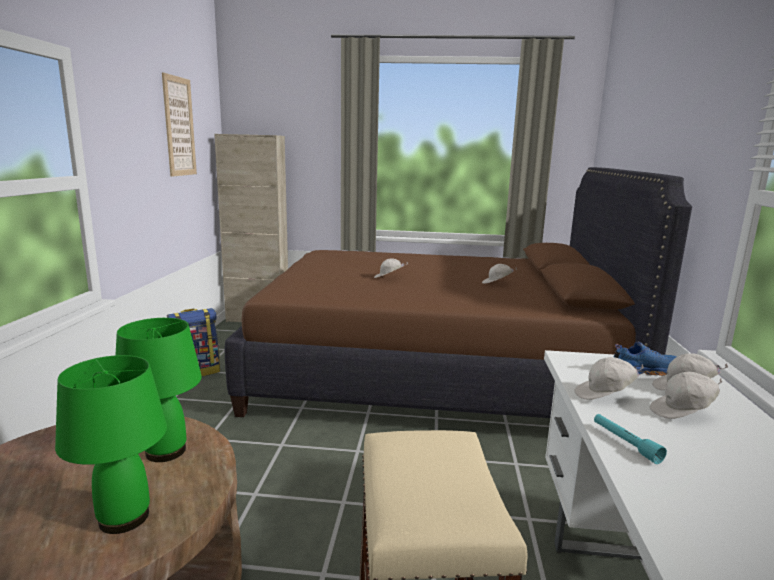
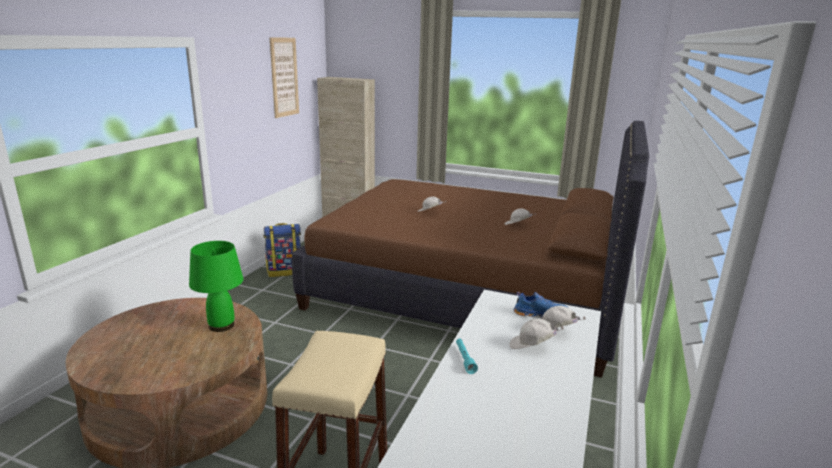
camera: 15 degrees right, 5 degrees up
green table lamp [55,355,167,534] -> none
white cap [574,357,644,400] -> none

